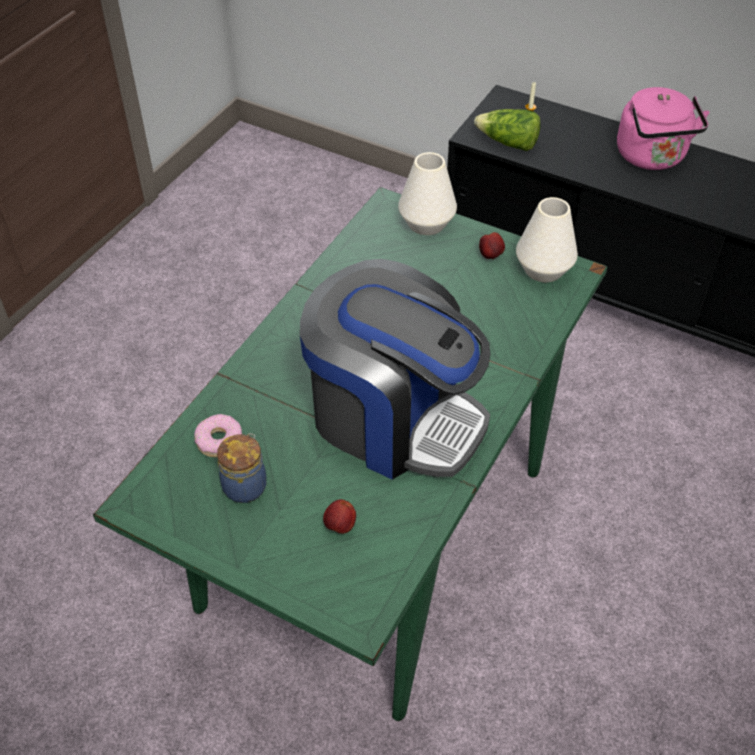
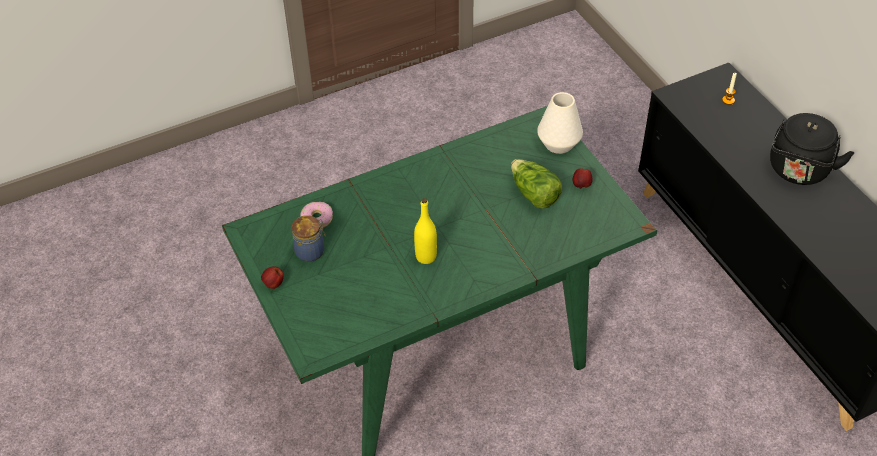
camera: 35 degrees right, 0 degrees up
coffee machine [300,259,490,480] -> yellow bottle [414,198,437,264]
apple [323,499,356,534] -> apple moved to [261,266,284,289]
lettuce [474,109,541,151] -> lettuce moved to [511,159,562,209]
white vase [516,197,578,282] -> none
pink kettle [617,87,709,170] -> black kettle [770,113,854,185]

